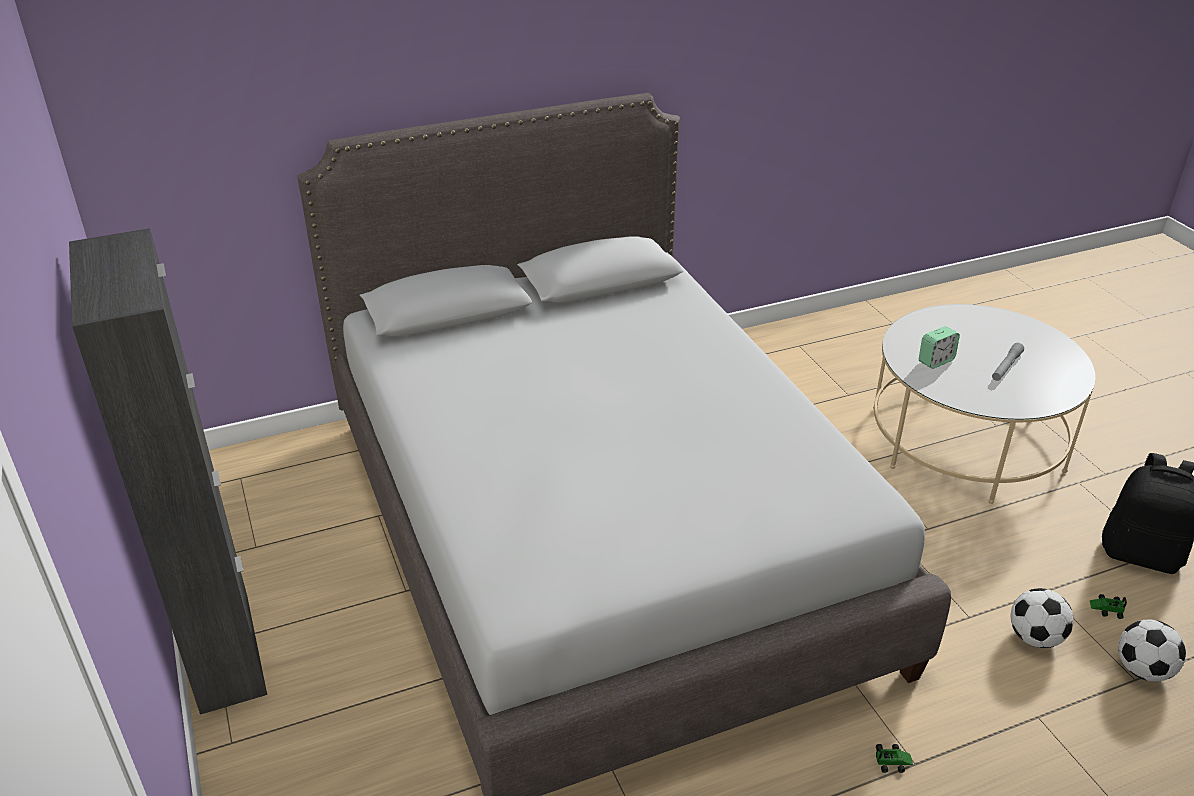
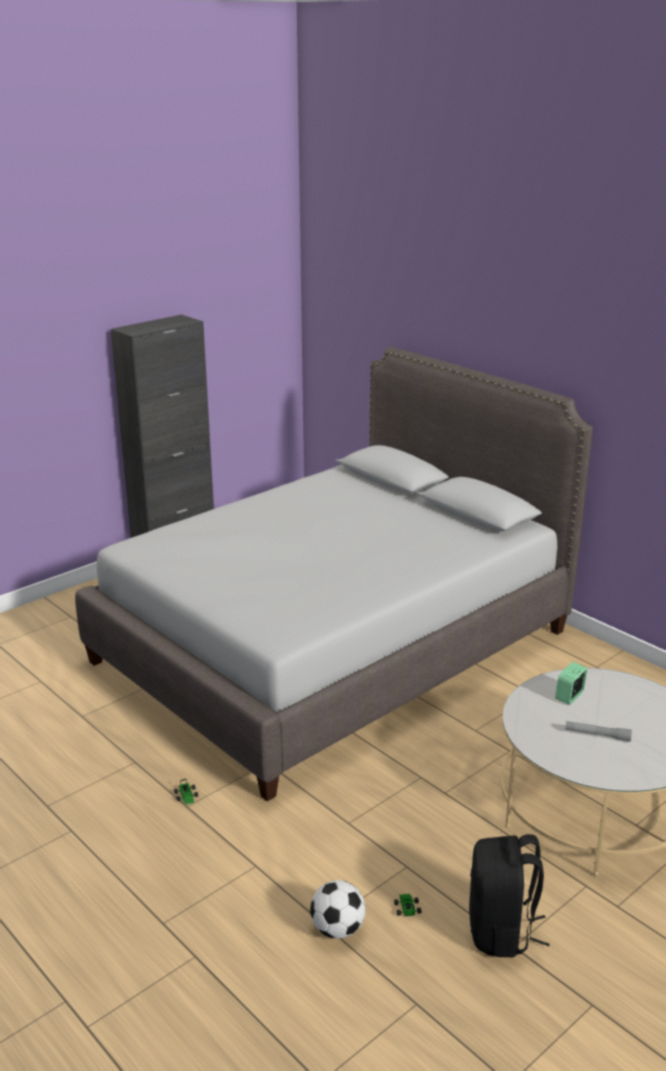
camera: 70 degrees right, 10 degrees down
alarm clock [919,326,960,369] -> alarm clock turned 90 degrees clockwise [555,662,588,705]
football [1010,588,1074,648] -> none

